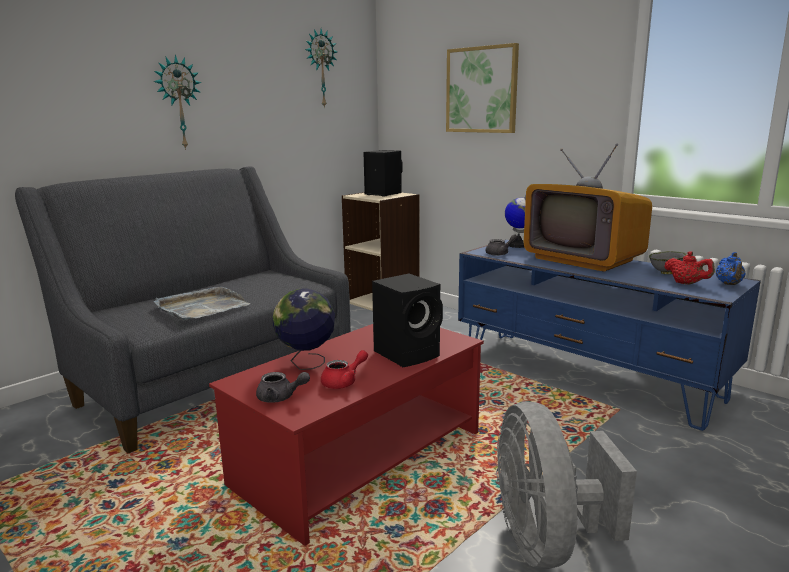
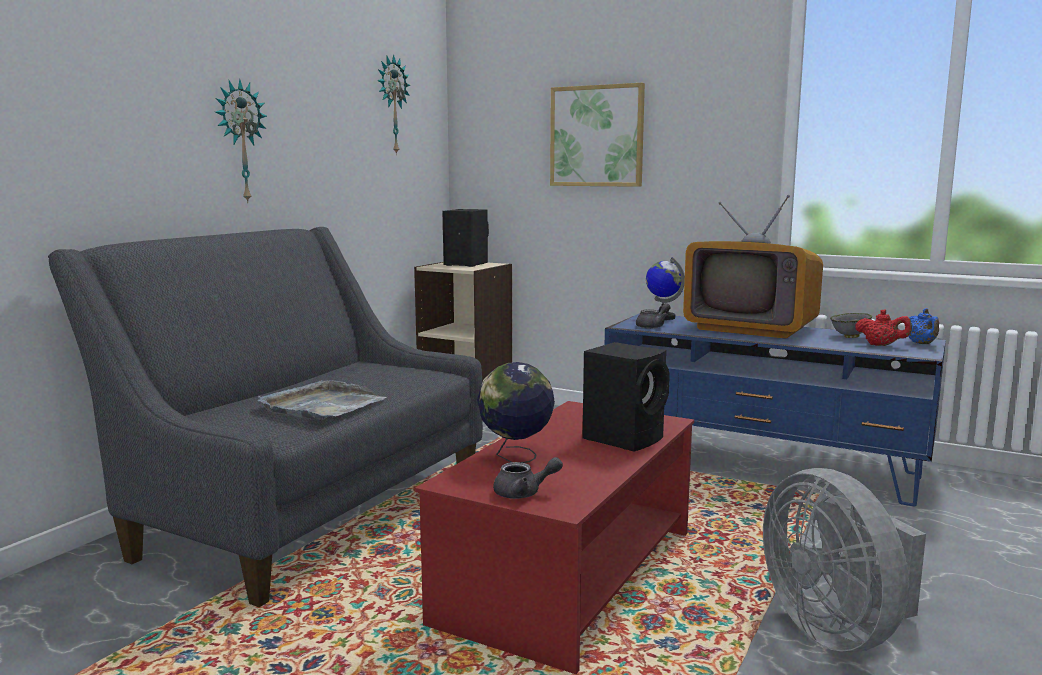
camera: 15 degrees left, 5 degrees down
red teapot [321,350,368,389] -> none

